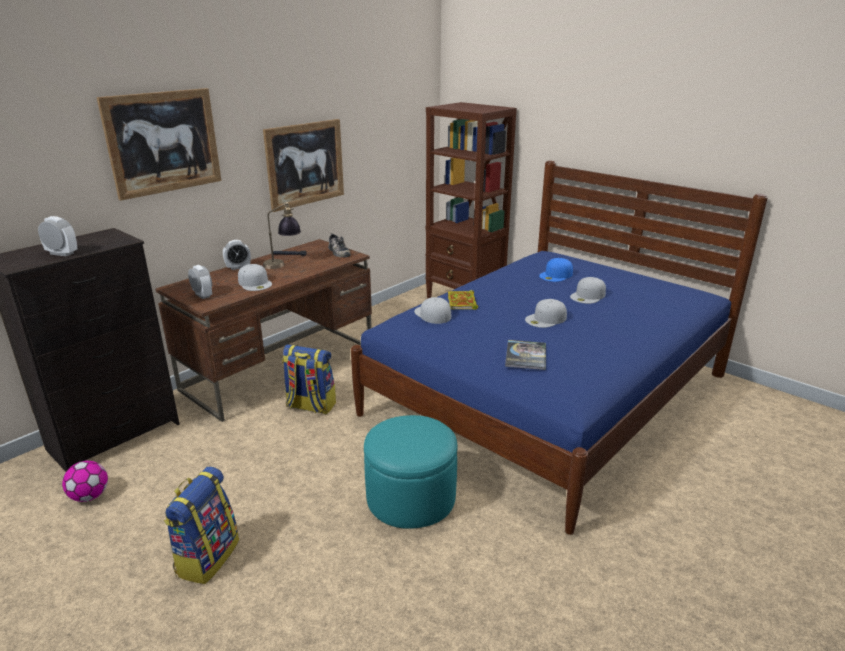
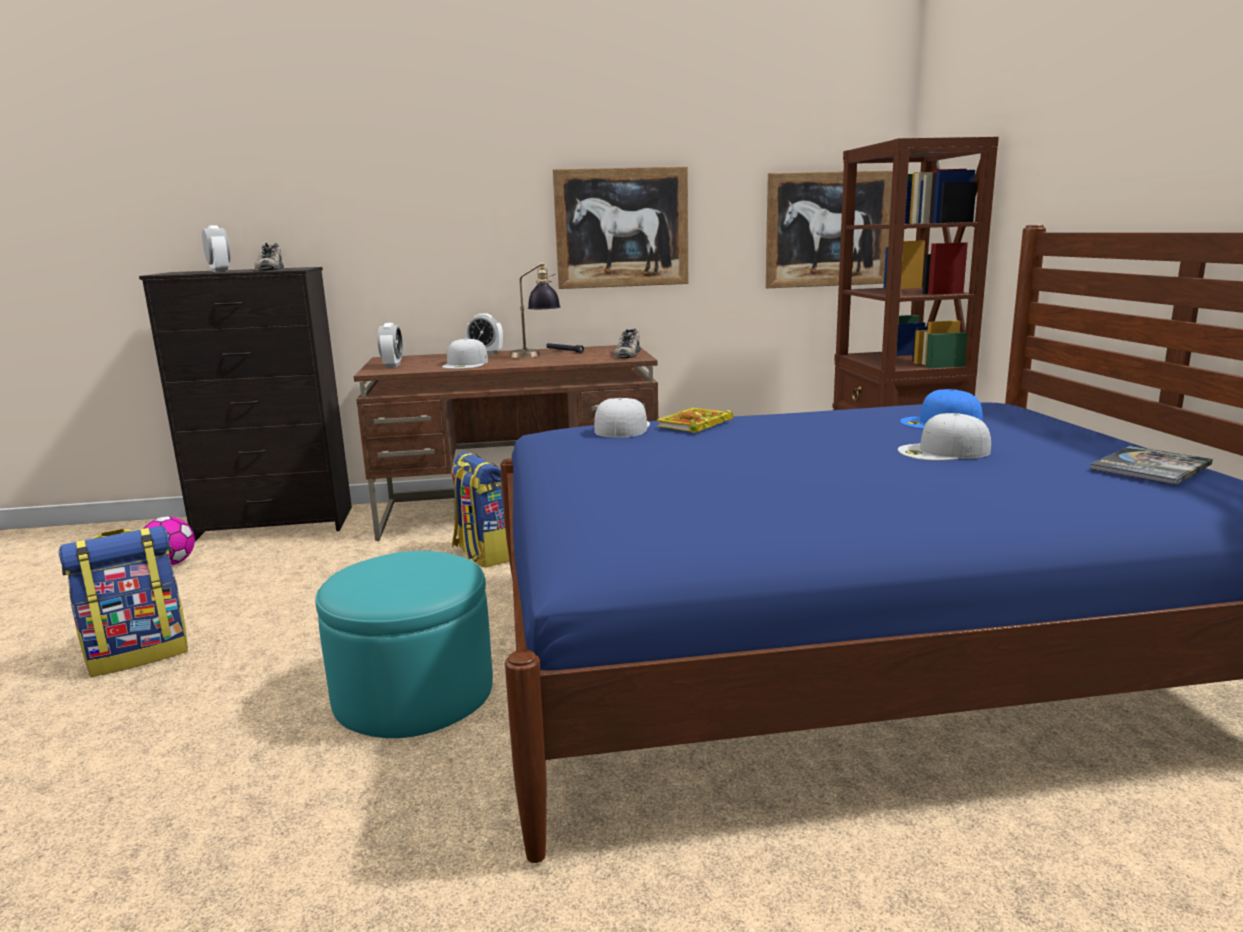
camera: 40 degrees right, 10 degrees down
picture [97,88,221,201] -> picture moved to [766,170,893,288]
book [505,340,546,370] -> book moved to [1090,446,1213,485]
white cap [525,299,567,328] -> none
none -> shoe [255,243,284,270]

